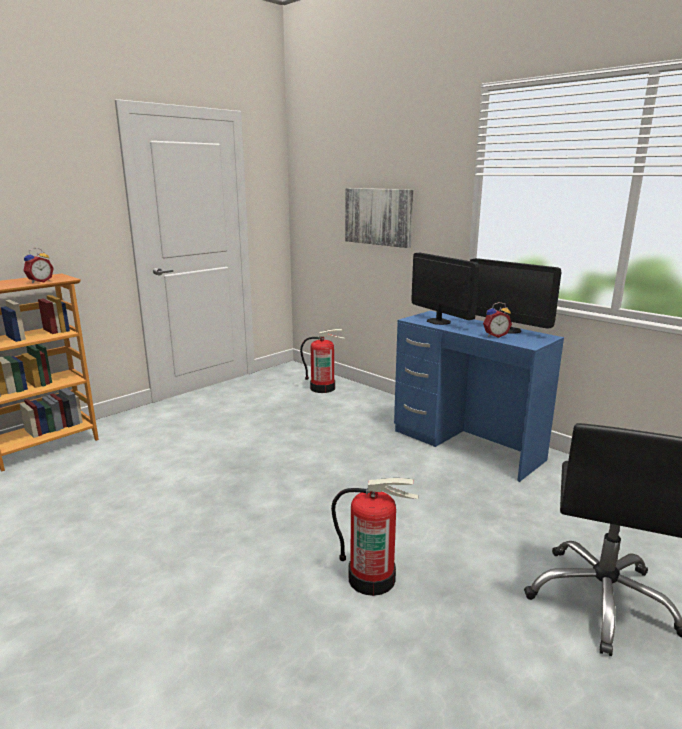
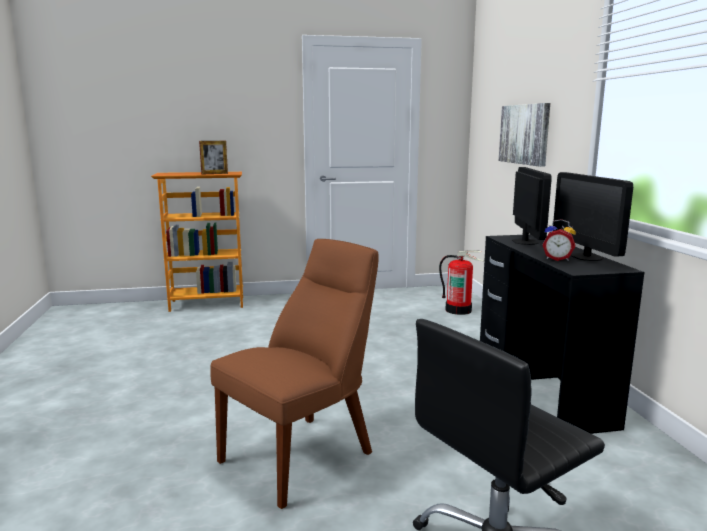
camera: 35 degrees right, 5 degrees down
alarm clock [23,248,54,283] -> picture frame [199,141,228,174]
fire extinguisher [331,478,419,596] -> brown chair [210,239,379,509]
blue desk [394,311,564,482] -> black desk [480,234,644,434]

